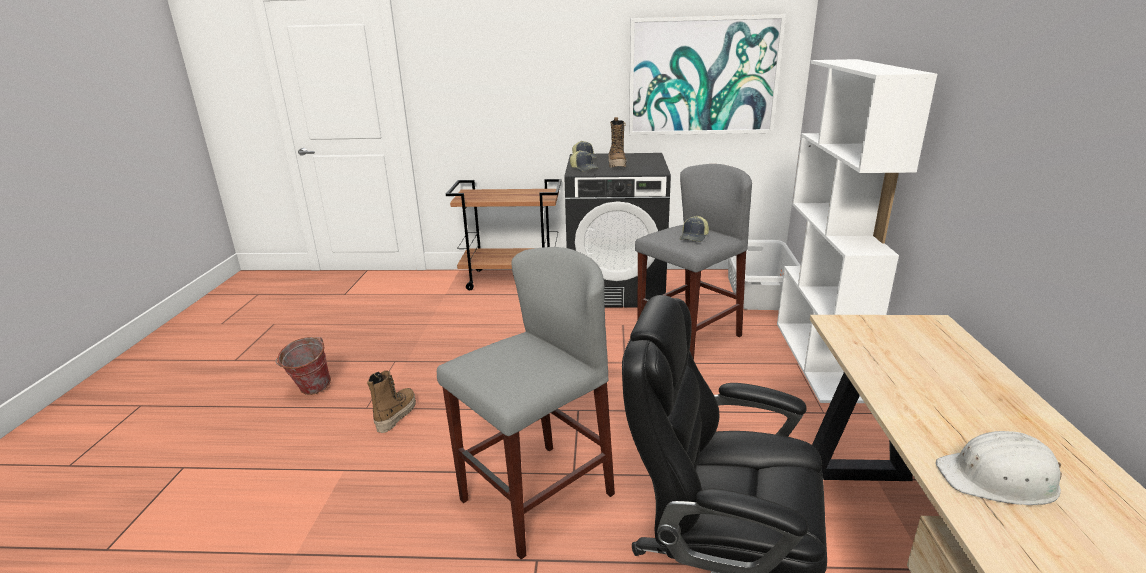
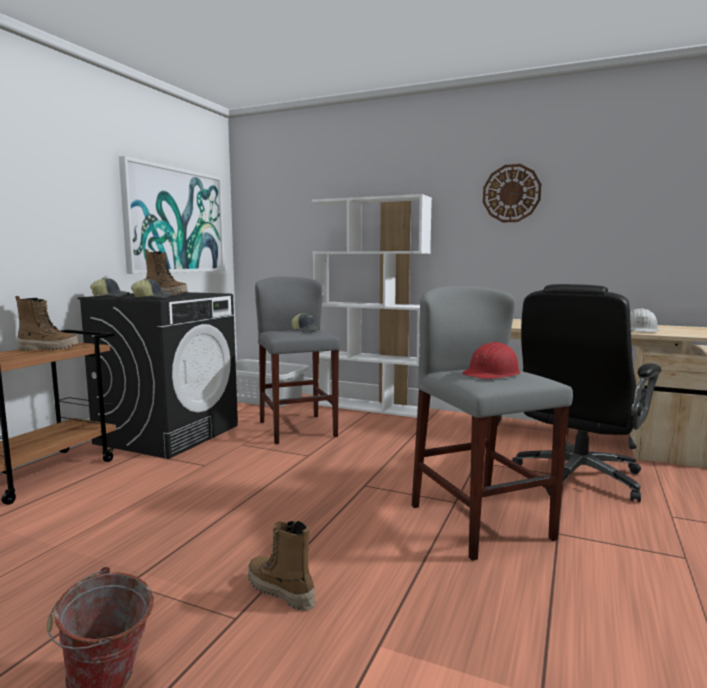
camera: 70 degrees left, 15 degrees down
none -> boot [15,296,78,351]
none -> red hard hat [462,342,521,379]
none -> wall clock [483,164,542,222]

